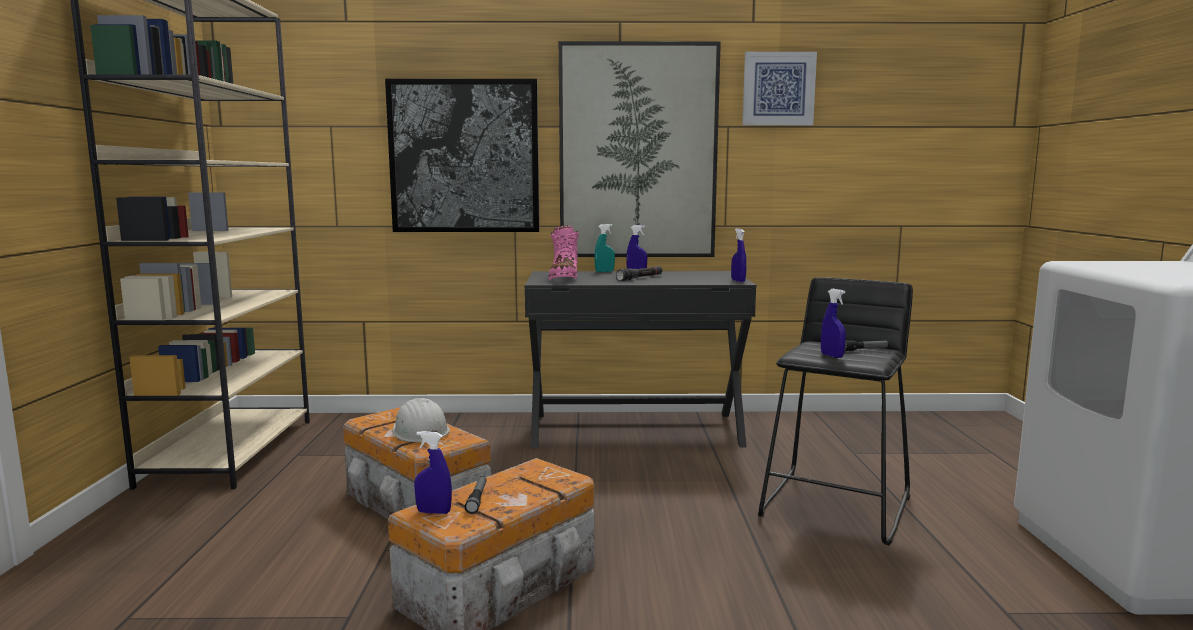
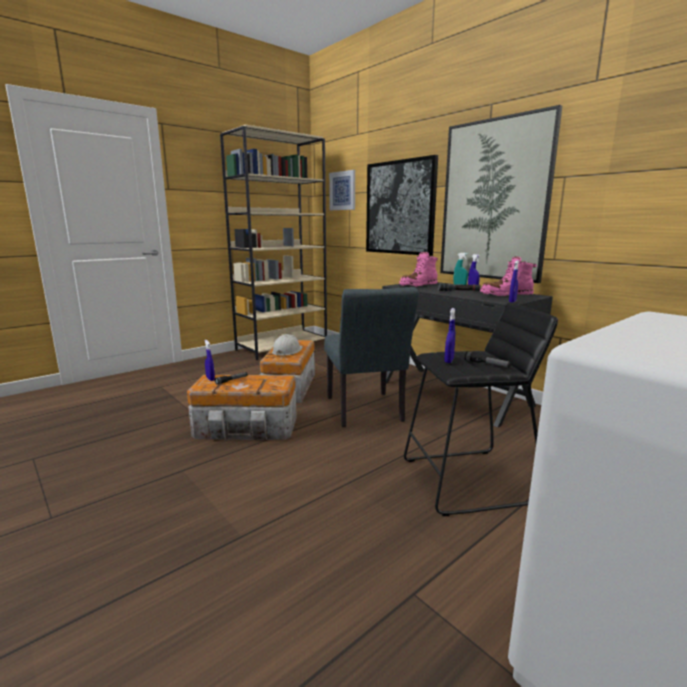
camera: 50 degrees right, 5 degrees up
picture [742,52,817,125] -> picture moved to [329,170,355,210]
none -> grey chair [324,287,419,427]
none -> pink boot [480,256,537,296]

